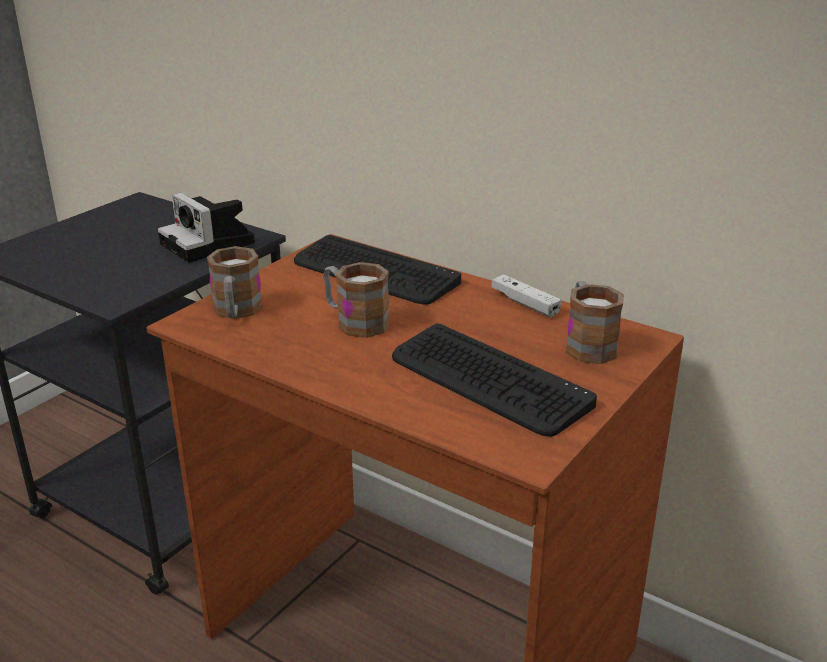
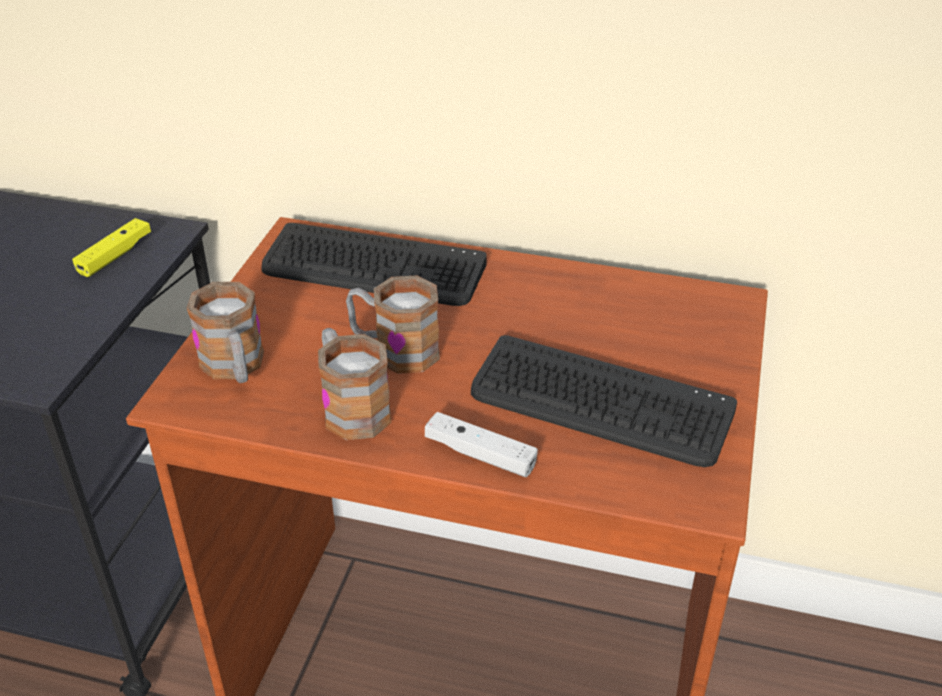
camera: 20 degrees left, 10 degrees up
camera [158,193,255,263] -> yellow game controller [72,218,151,277]
white game controller [491,274,561,317] -> white game controller moved to [425,412,538,477]
mug [565,281,624,364] -> mug moved to [318,328,392,440]

